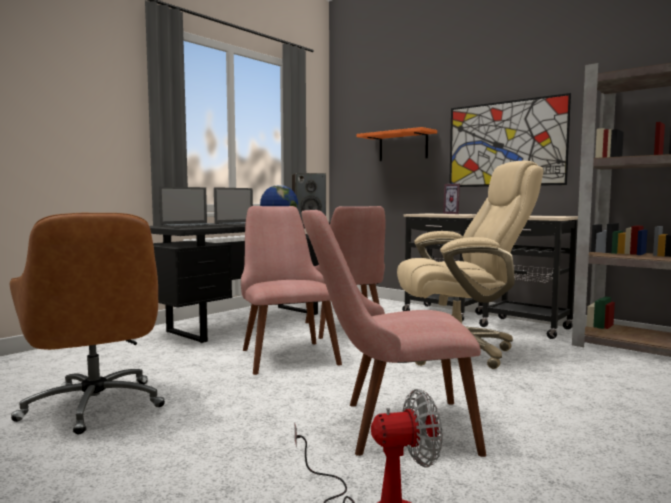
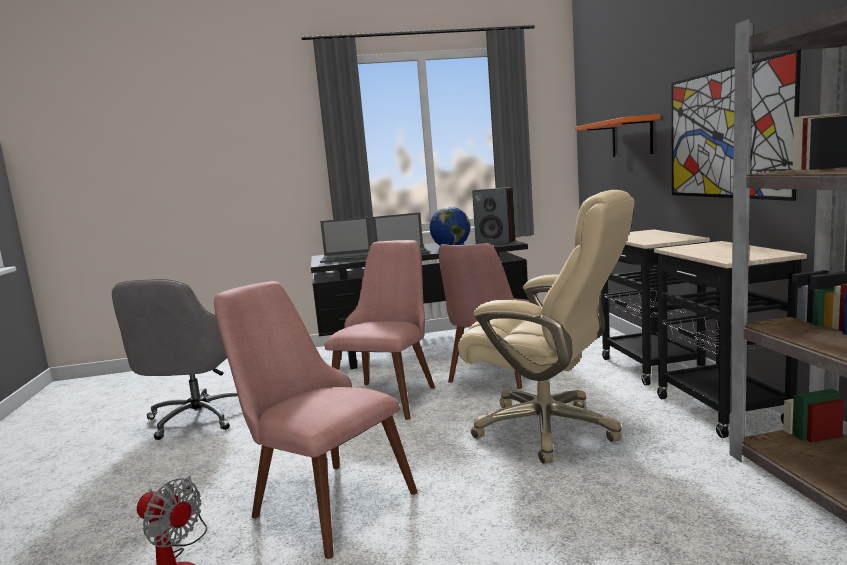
camera: 40 degrees right, 5 degrees up
brown office chair [10,213,165,434] -> grey office chair [112,279,238,440]
picture frame [443,183,460,214] -> none

